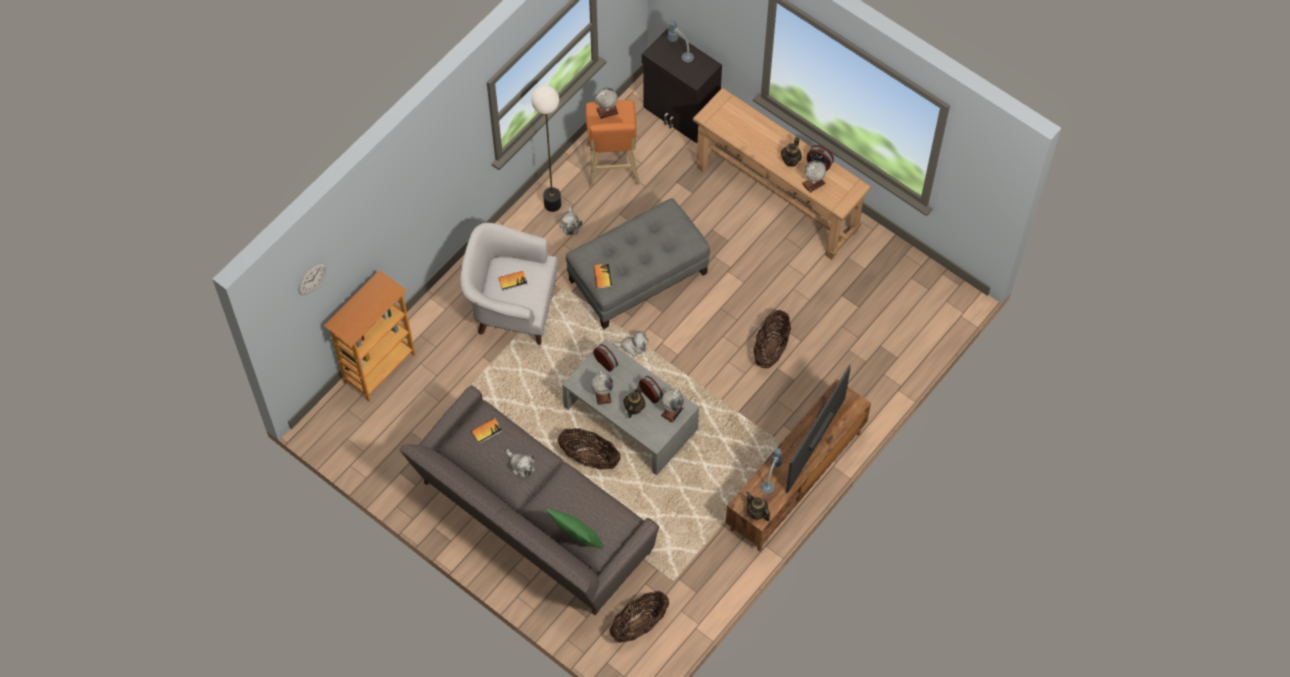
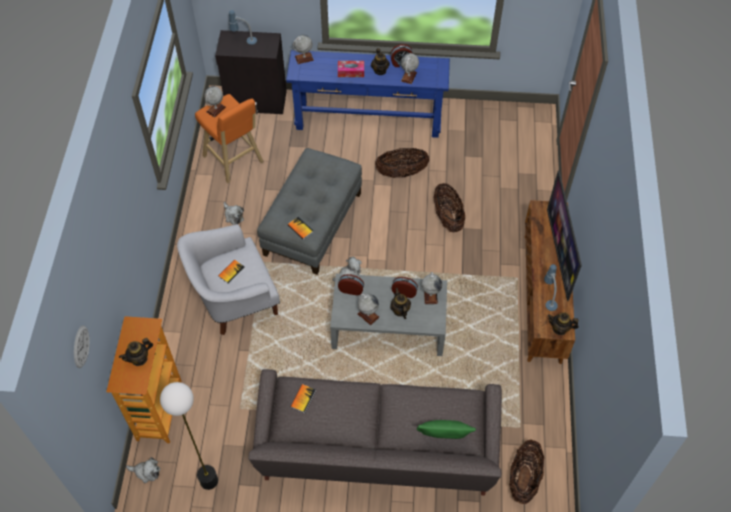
camera: 35 degrees left, 5 degrees down
plush toy [506,449,535,477] -> plush toy moved to [126,457,160,483]
floor lamp [531,85,561,212] -> floor lamp moved to [160,382,218,490]
basket [558,428,620,470] -> basket moved to [375,148,429,178]
brown console table [693,88,871,260] -> blue console table [286,50,450,138]
none -> teapot [119,338,153,366]
none -> globe [293,35,314,64]
none -> tissue box [338,61,364,77]

